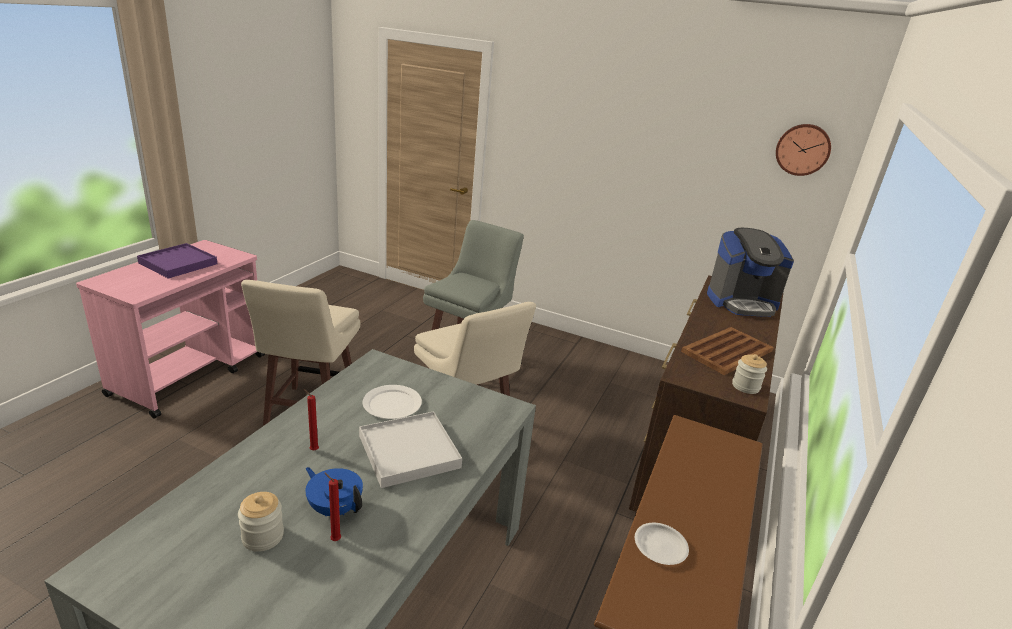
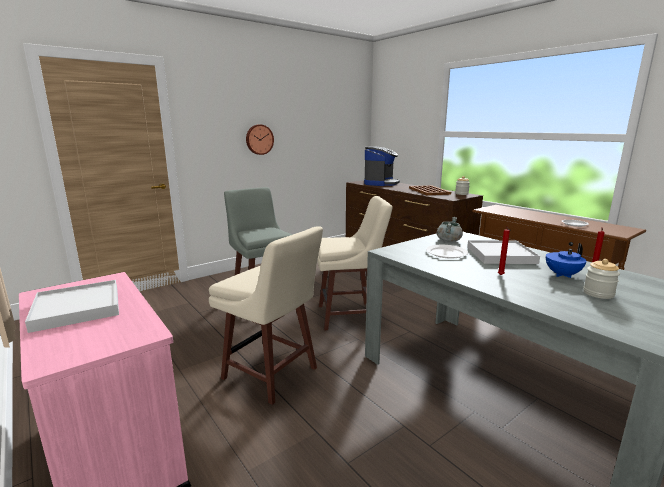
camera: 60 degrees left, 10 degrees down
purple tray [137,243,218,279] -> white tray [25,280,119,333]
wall clock [776,124,831,176] -> wall clock moved to [246,124,274,155]
none -> grey cooking pot [437,217,463,242]

